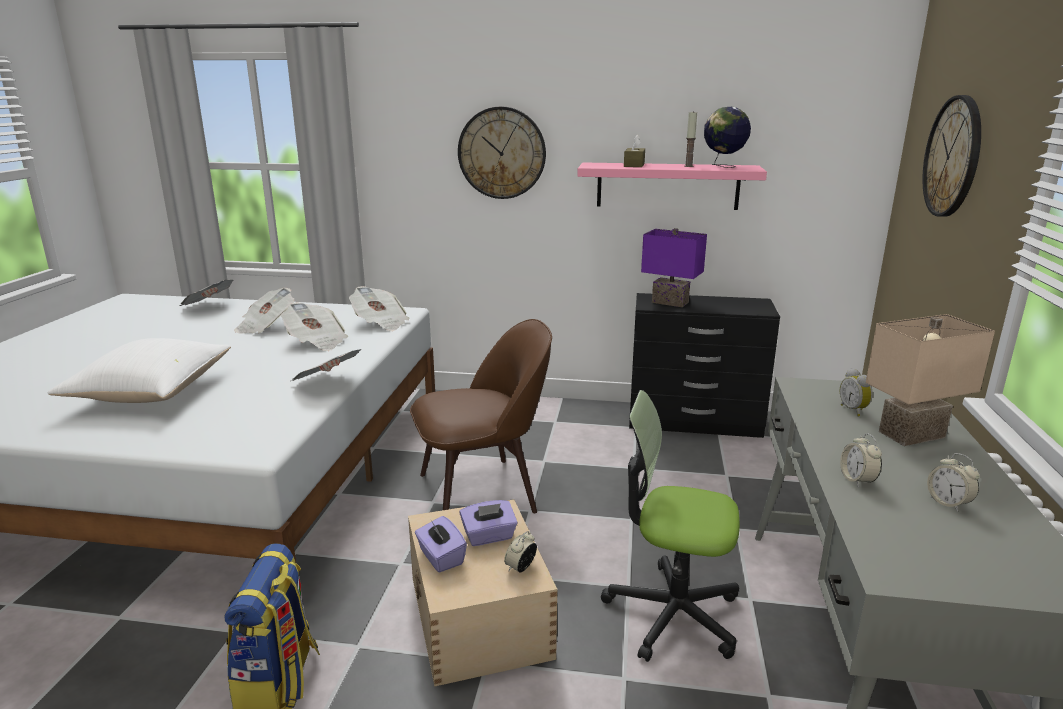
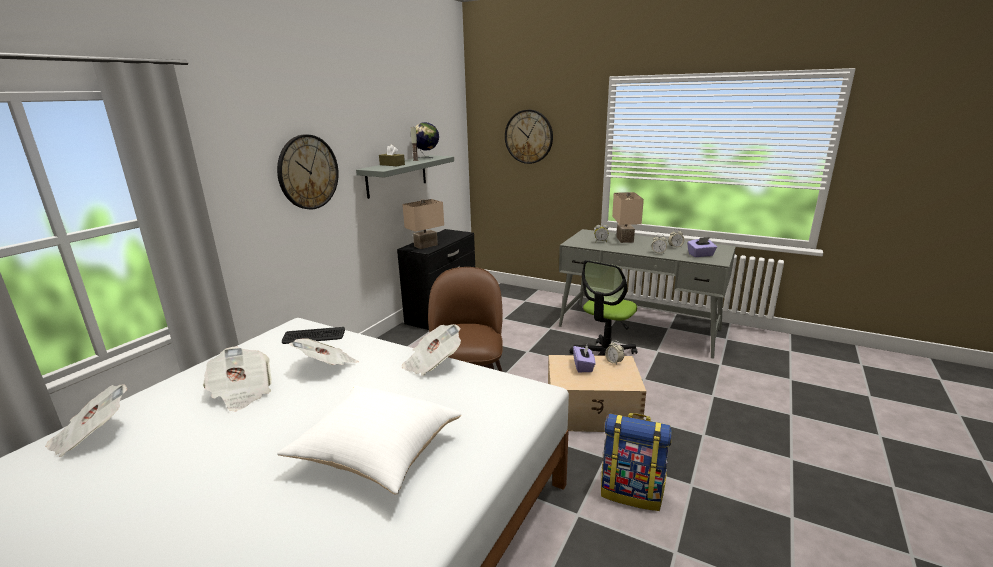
camera: 70 degrees left, 0 degrees up
newspaper [349,286,410,331] -> keyboard [282,327,345,344]
purple tissue box [415,516,467,573] -> purple tissue box moved to [687,237,717,257]
pink shelf [577,162,767,210] -> grey shelf [356,155,454,199]
purple table lamp [641,228,707,307] -> beige table lamp [402,199,444,249]

